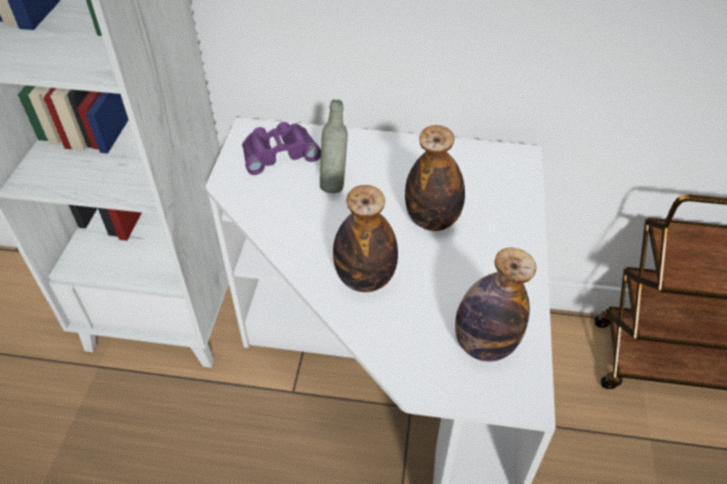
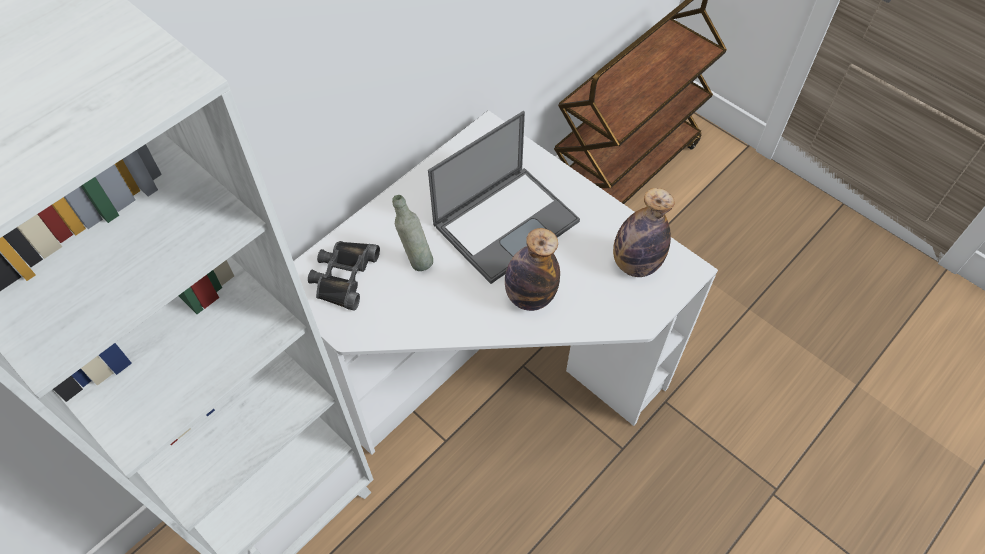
camera: 55 degrees left, 10 degrees up
purple binoculars [242,122,321,175] -> black binoculars [308,241,380,311]
bottle [405,125,465,231] -> laptop [428,111,580,284]

